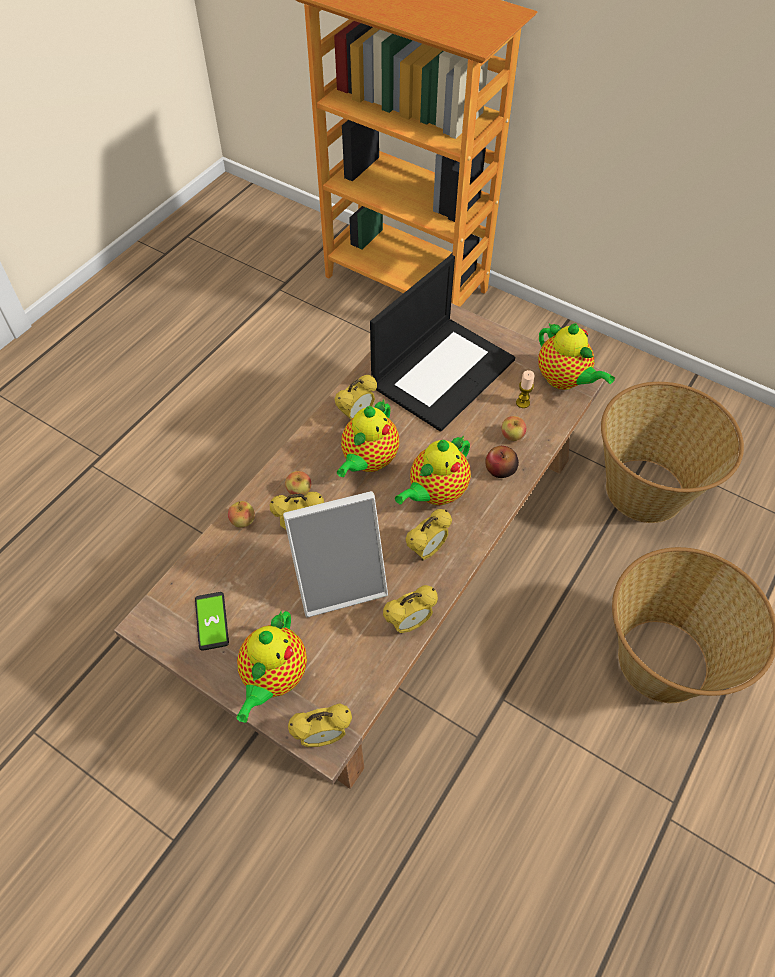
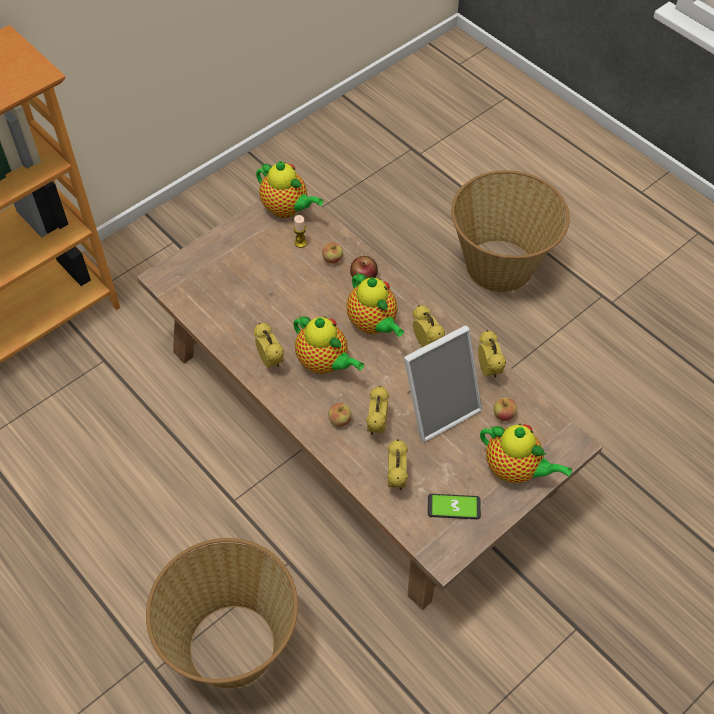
camera: 75 degrees left, 0 degrees up
apple [228,501,255,528] -> apple moved to [494,398,517,421]
picture frame [283,491,388,617] -> picture frame turned 60 degrees clockwise [404,326,482,442]
alarm clock [288,704,352,747] -> alarm clock moved to [388,439,408,490]
laptop [370,255,515,432] -> none
teapot [538,323,615,390] -> teapot turned 60 degrees clockwise [256,161,324,218]
basket [601,382,744,523] -> basket moved to [146,538,298,689]

